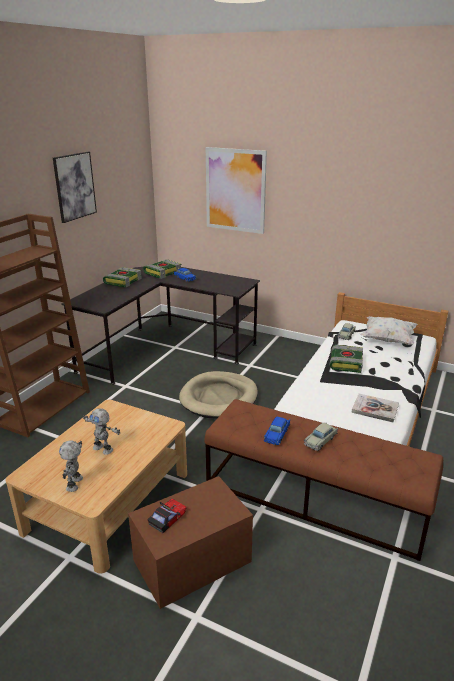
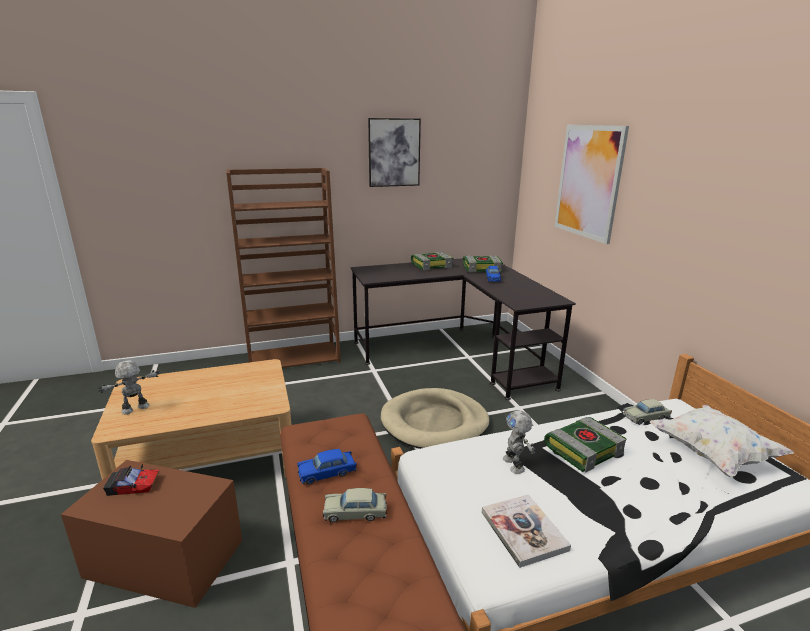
camera: 45 degrees right, 5 degrees down
toy robot [83,408,121,455] -> toy robot moved to [503,410,536,474]

